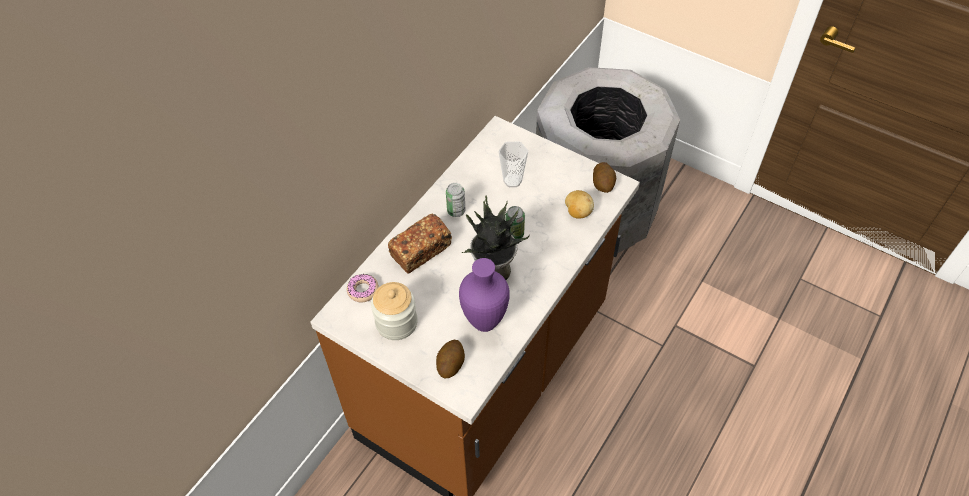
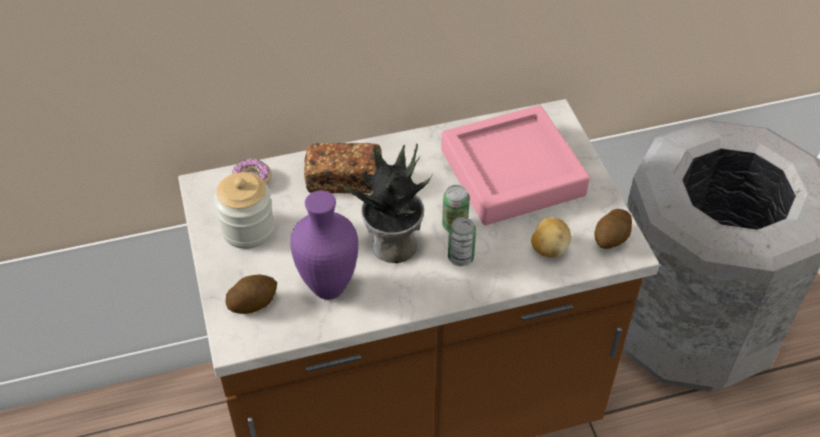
camera: 40 degrees right, 5 degrees down
can [446,183,466,217] -> can moved to [448,217,476,266]
cup [499,141,528,187] -> pink tray [441,105,590,225]

